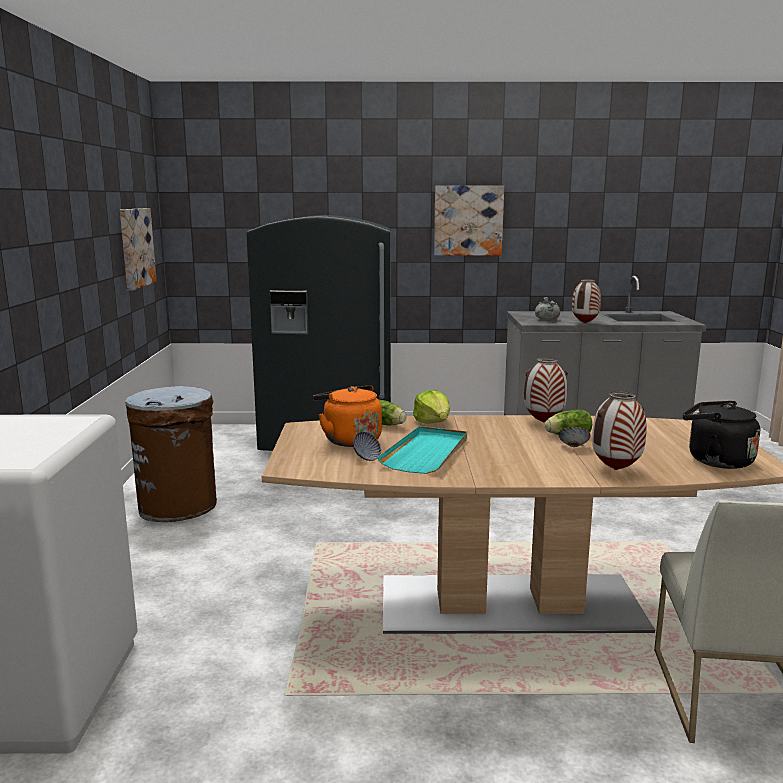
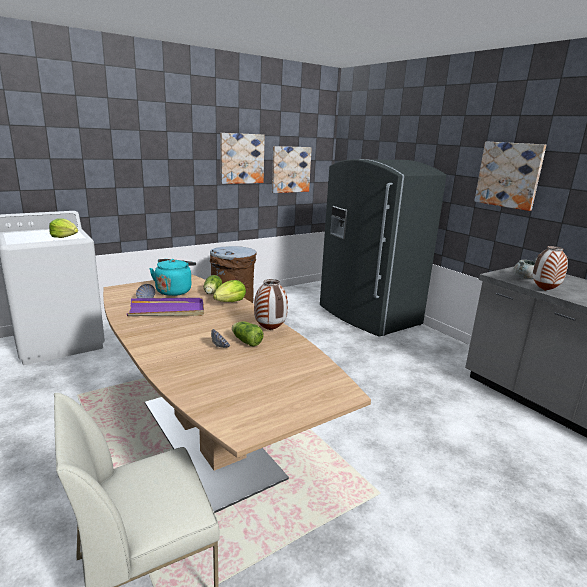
camera: 55 degrees right, 5 degrees up
orange kettle [313,386,382,447] -> turquoise kettle [149,259,196,296]
turquoise tray [378,426,467,474] -> purple tray [127,298,204,316]
vase [592,391,647,470] -> none
black kettle [683,401,760,469] -> none
none -> lettuce [49,218,78,238]
none -> picture [220,133,265,184]

